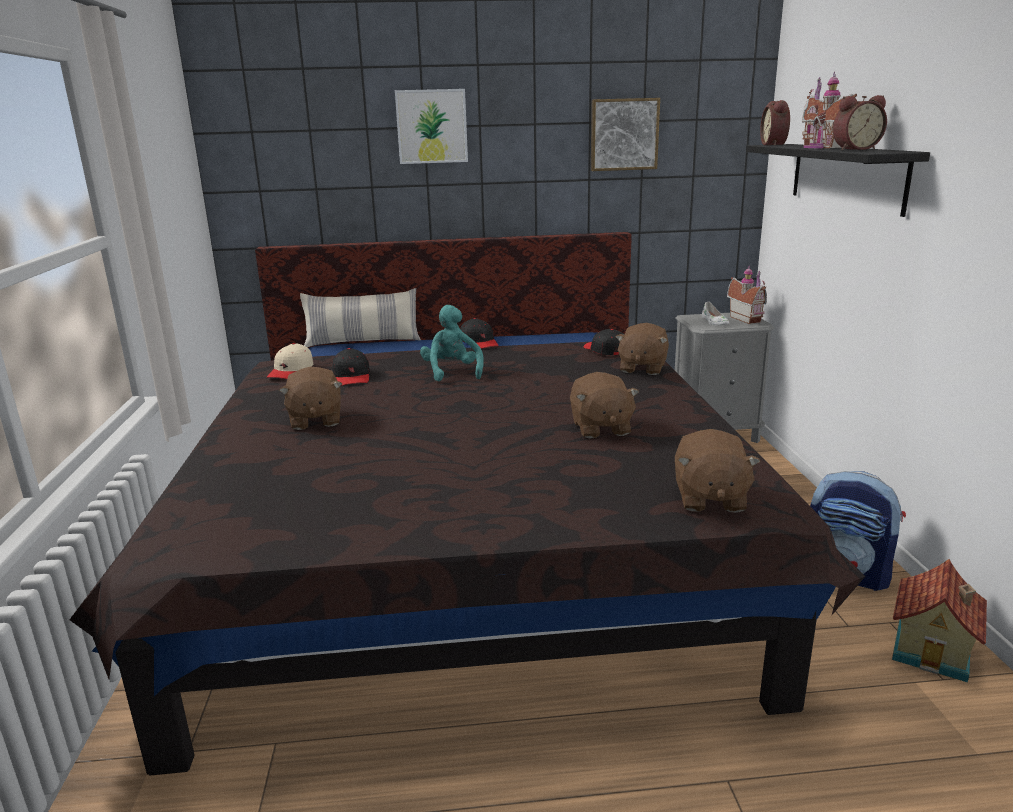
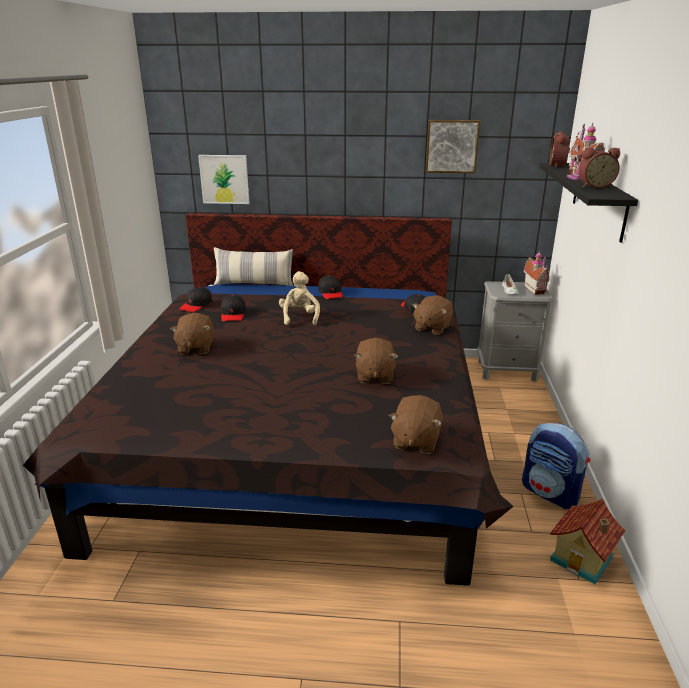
camera: 10 degrees right, 5 degrees up
beige cap [267,343,314,379] -> black cap [179,287,212,312]
picture [395,89,468,164] -> picture moved to [198,155,250,204]
turquoise plush toy [420,305,484,382] -> beige plush toy [279,271,320,325]

